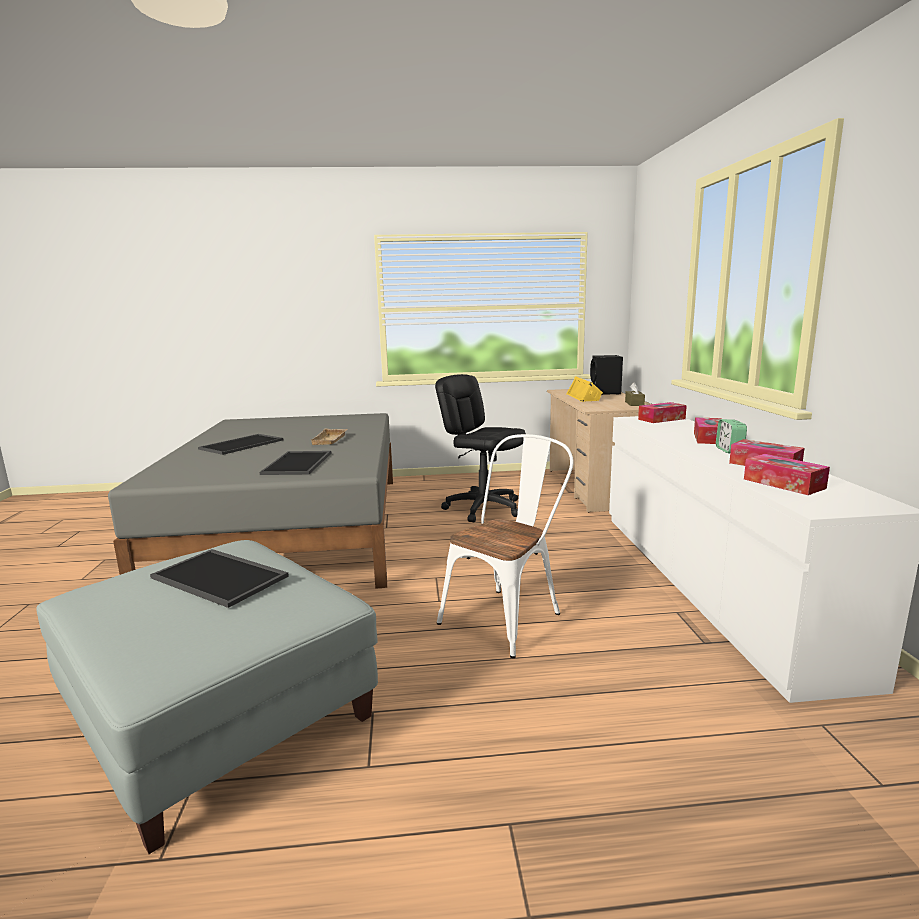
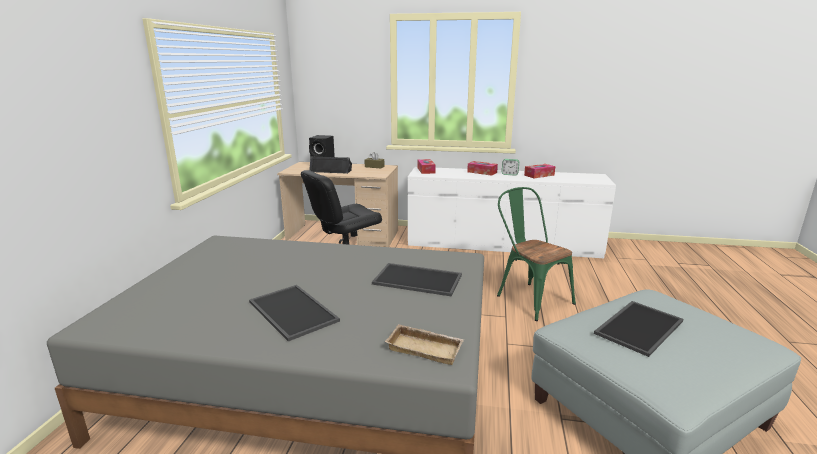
camera: 75 degrees left, 5 degrees up
beige tray [310,428,347,445] -> beige tray moved to [385,324,464,365]
white chair [437,434,573,658] -> green chair [497,187,576,321]
yellow speaker [566,376,603,402] -> black speaker [309,156,352,174]
tissue box [744,454,830,495] -> none

